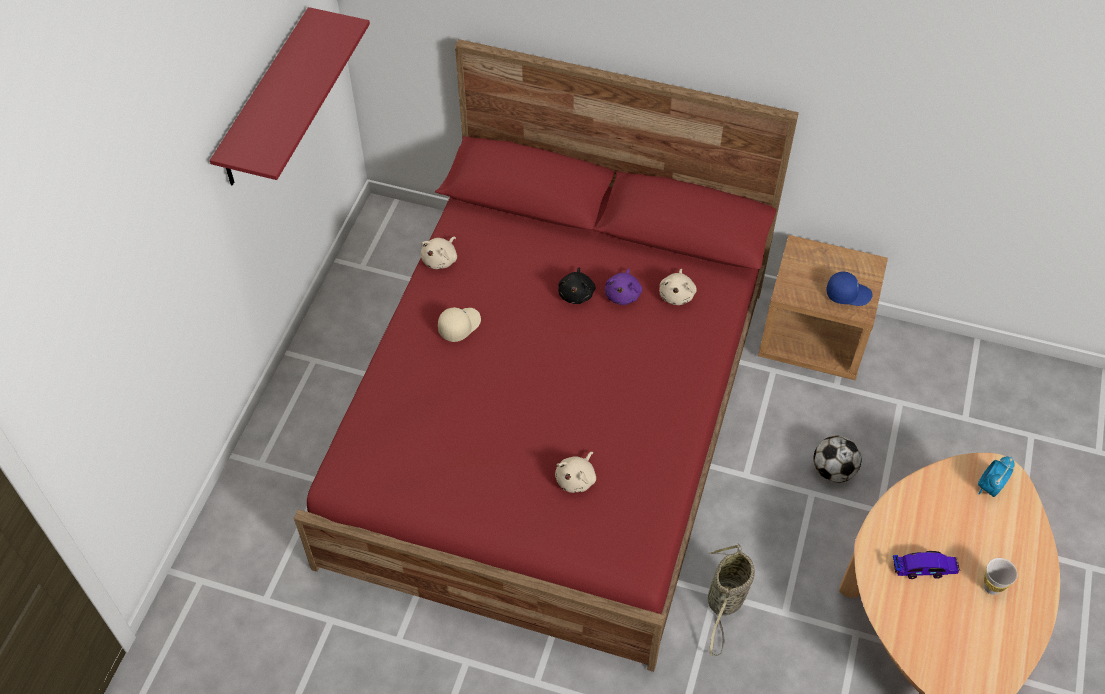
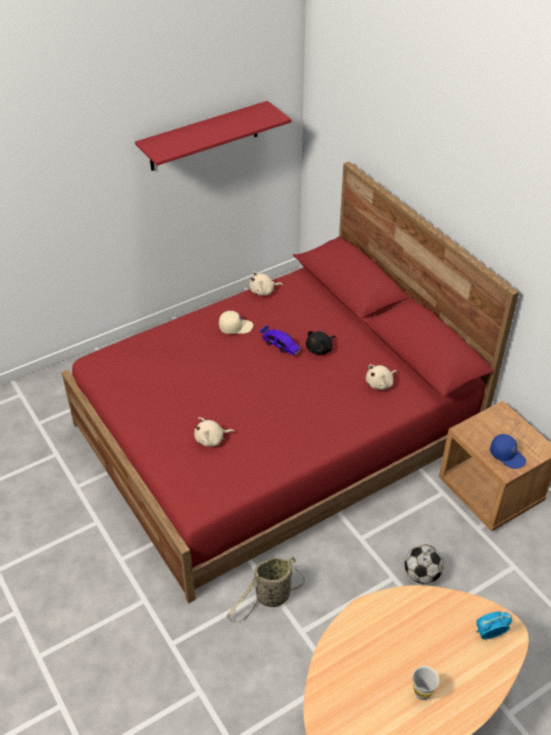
camera: 40 degrees right, 10 degrees down
purple plush toy [605,269,642,305] -> none
toy car [893,551,960,579] -> toy car moved to [260,325,301,355]

